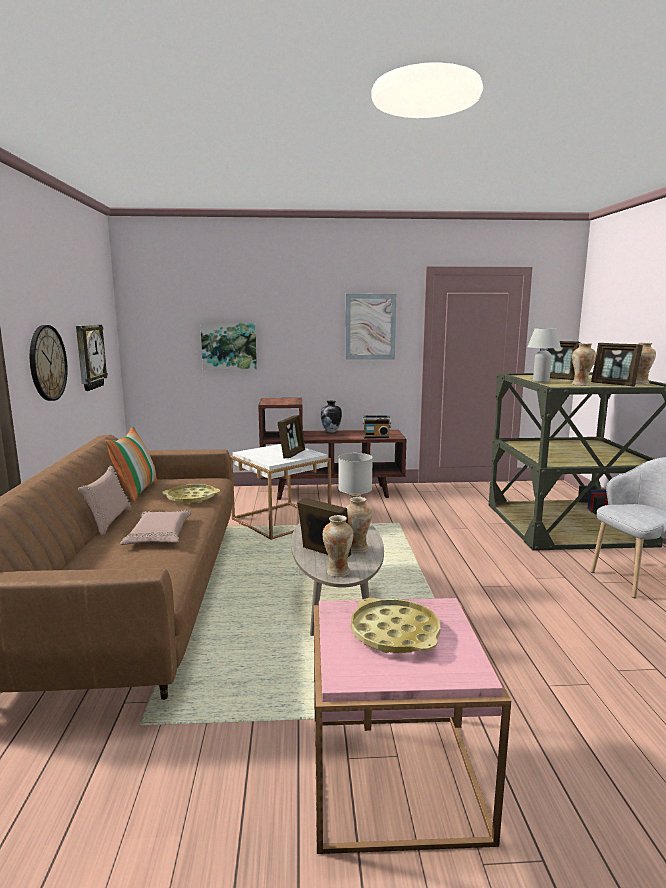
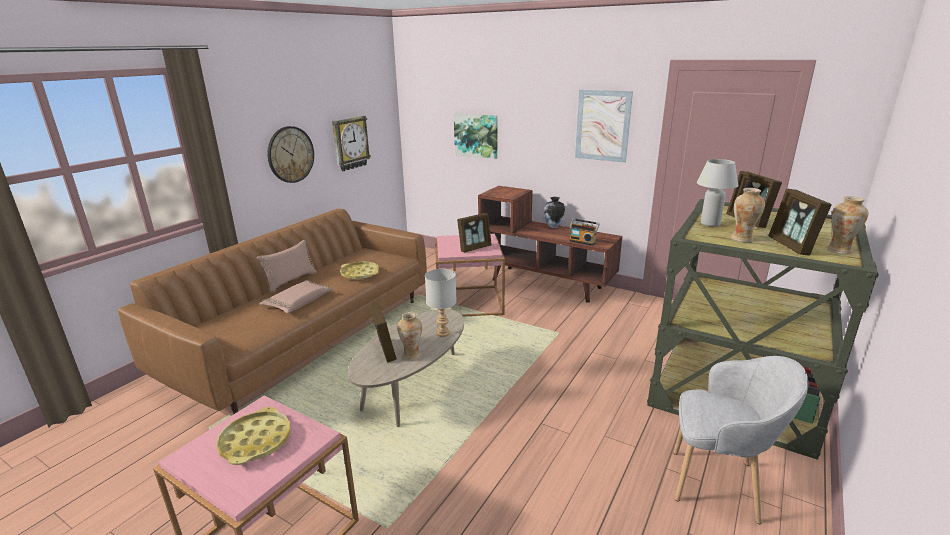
camera: 35 degrees right, 10 degrees up
pillow [106,427,158,502] -> none
white side table [230,444,331,540] -> pink side table [435,234,505,317]
vase [323,515,353,577] -> none

